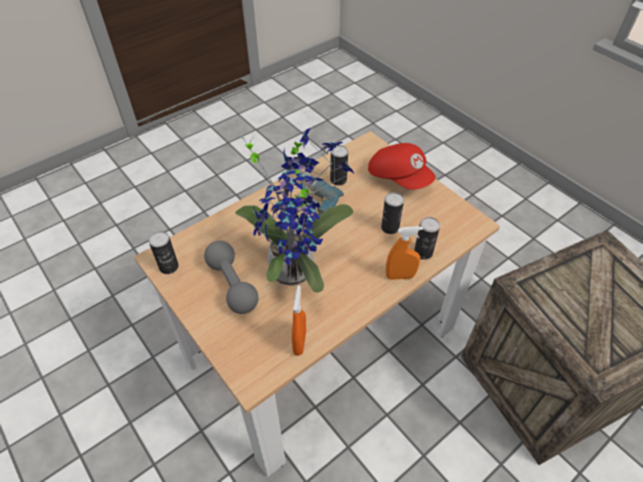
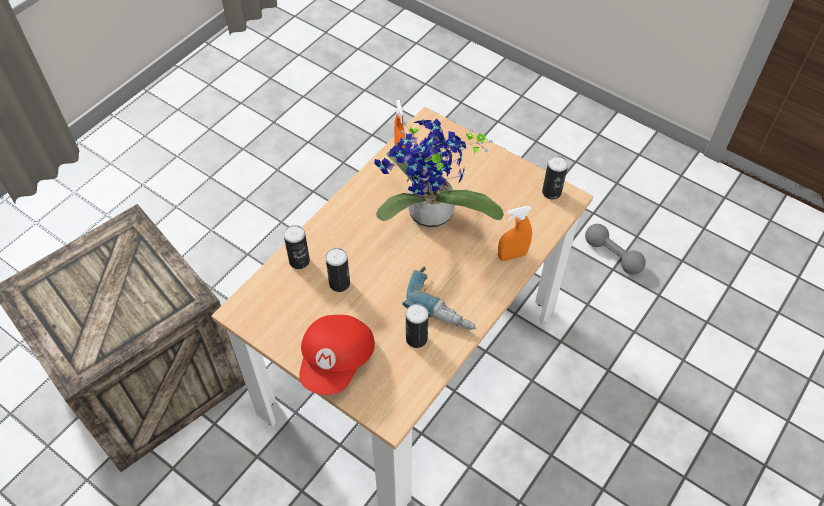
camera: 165 degrees right, 5 degrees up
grey dumbbell [204,241,259,314] -> grey dumbbell moved to [585,224,646,275]
red cap [368,143,436,190] -> red cap turned 105 degrees counterclockwise [299,315,375,395]
orange spray bottle [386,226,423,280] -> orange spray bottle moved to [498,206,532,261]

